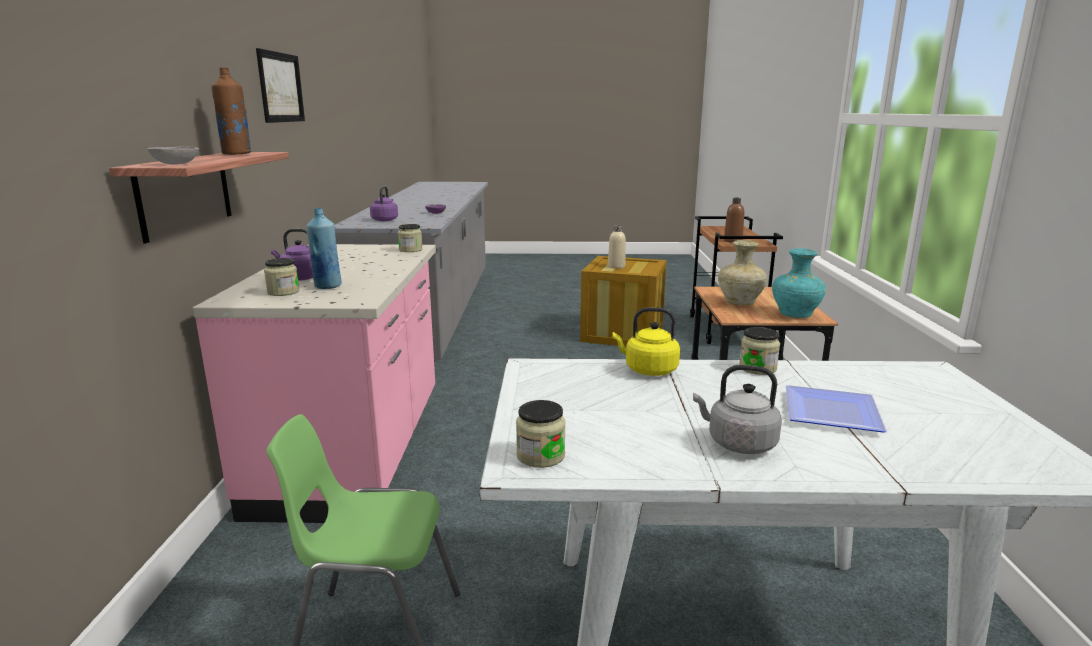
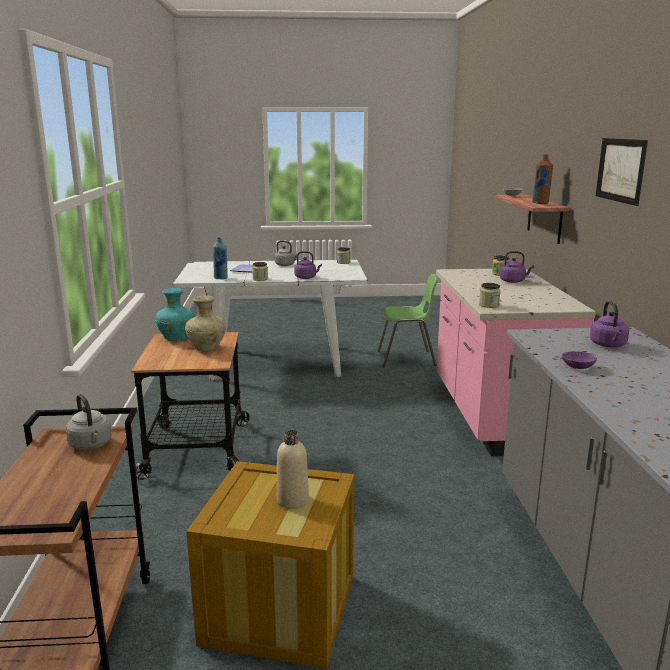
camera: 175 degrees right, 0 degrees up
blue bottle [306,208,342,289] -> blue bottle moved to [213,238,228,279]
yellow kettle [613,307,680,376] -> purple kettle [294,251,322,279]
brown bottle [724,198,744,243] -> grey kettle [65,394,112,450]

